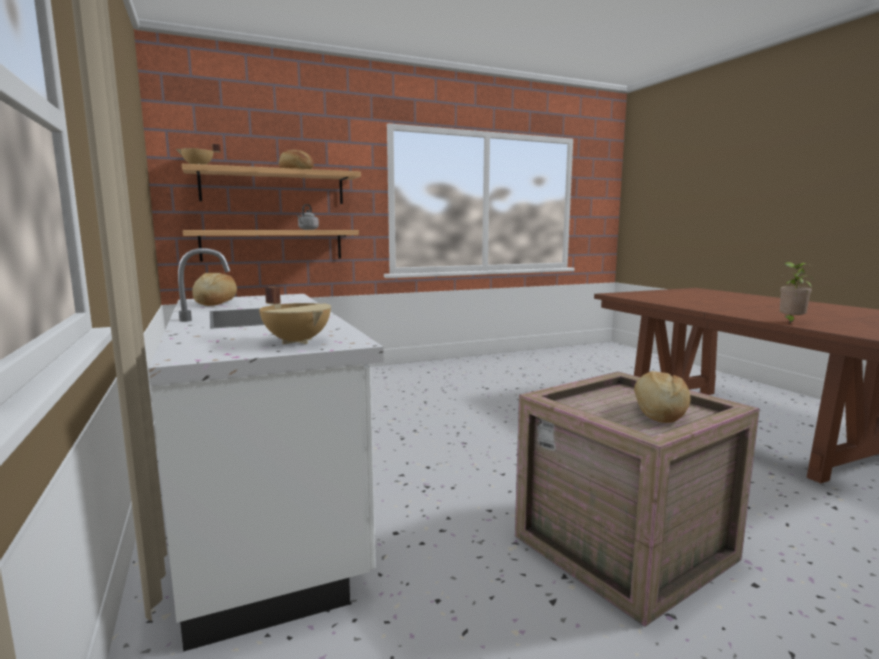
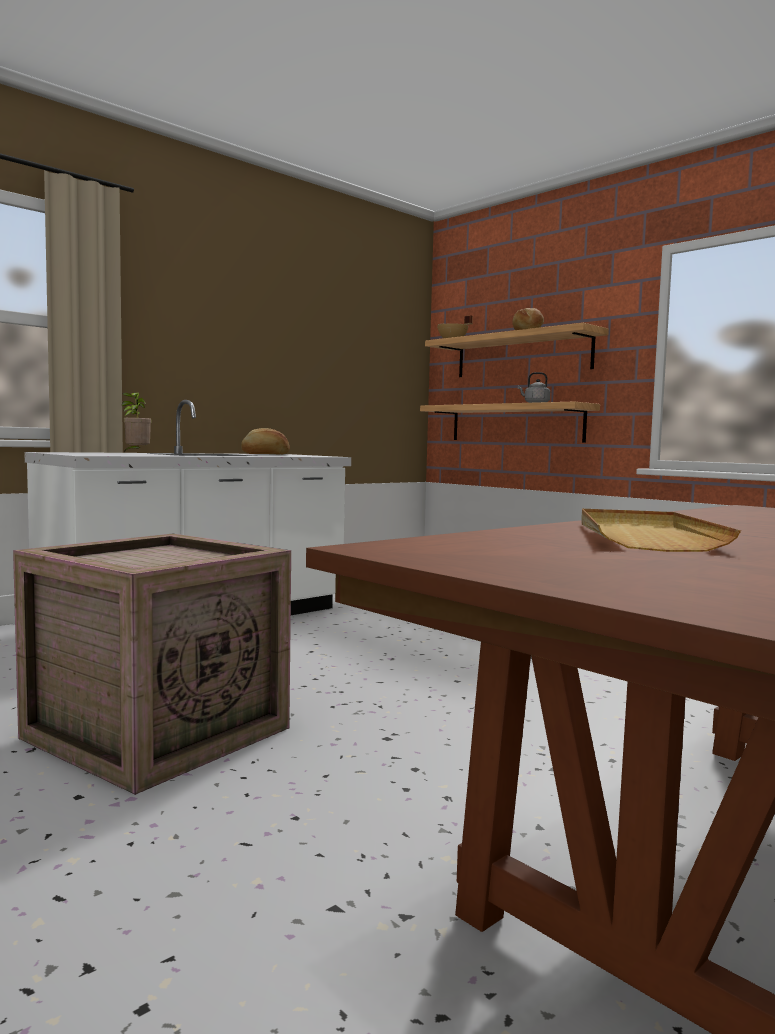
camera: 70 degrees right, 5 degrees down
beige cooking pot [259,286,331,344] -> none
bread [634,371,691,423] -> none
potted plant [780,262,814,324] -> potted plant moved to [122,393,151,453]
none -> beige tray [581,509,741,552]

